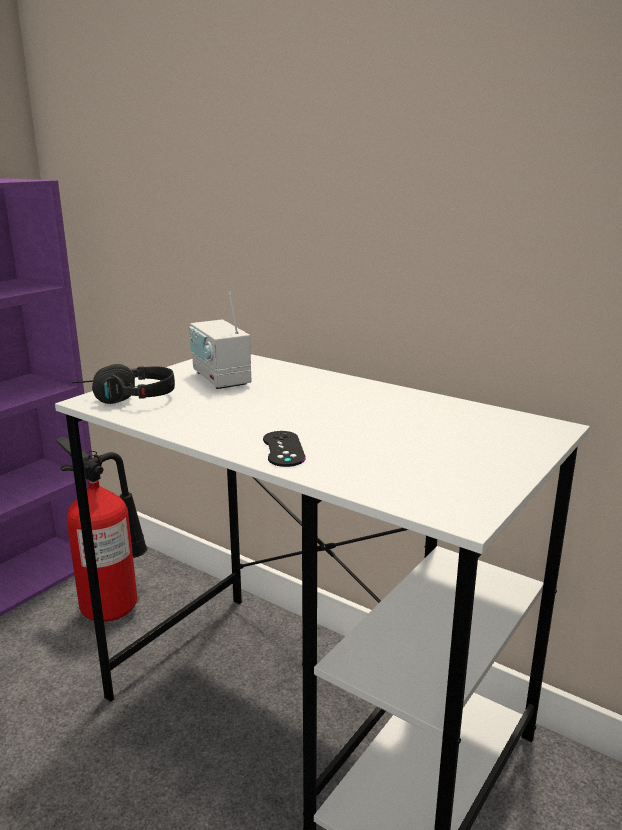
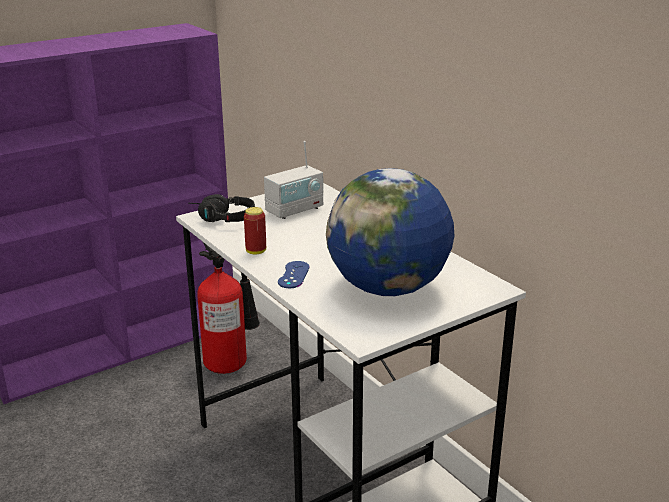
camera: 20 degrees right, 5 degrees up
radio [189,291,251,389] -> radio turned 120 degrees counterclockwise [264,141,323,219]
black game controller [263,431,305,467] -> blue game controller [278,261,310,288]
none -> can [244,207,266,255]
none -> globe [326,168,454,296]

